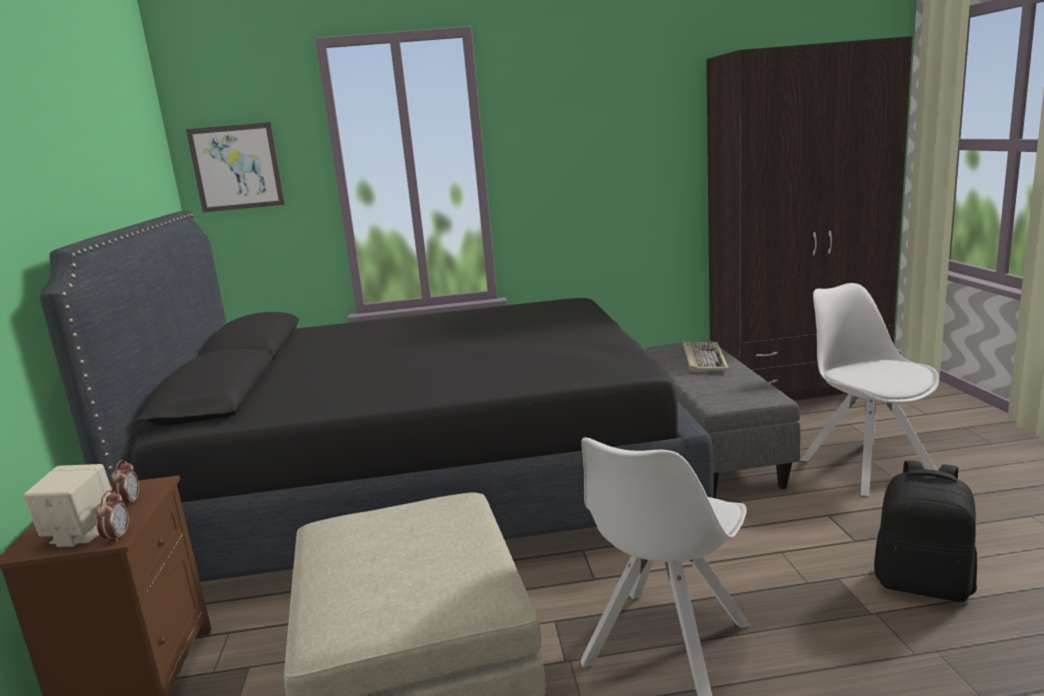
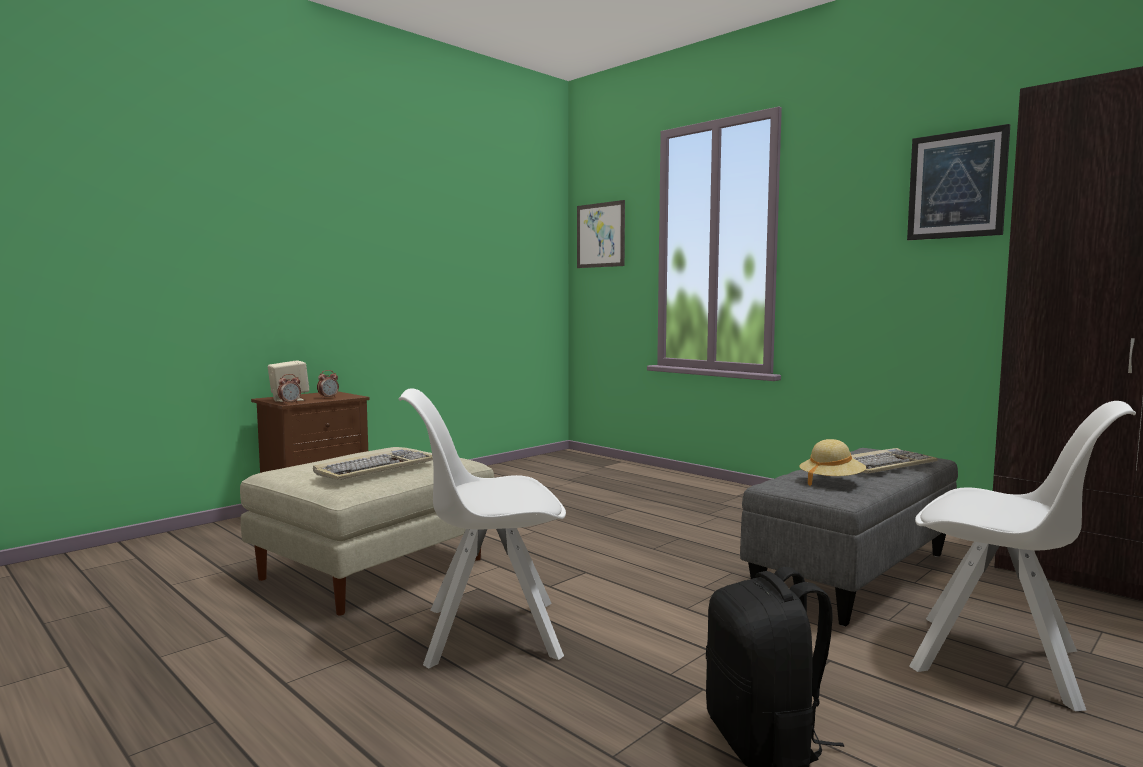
camera: 50 degrees right, 10 degrees down
black bed [39,210,714,582] -> none
white chair [801,283,939,496] -> white chair turned 90 degrees clockwise [909,401,1136,711]
none -> keyboard [313,448,433,480]
none -> beige hat [799,439,866,486]
none -> picture [907,124,1010,240]

